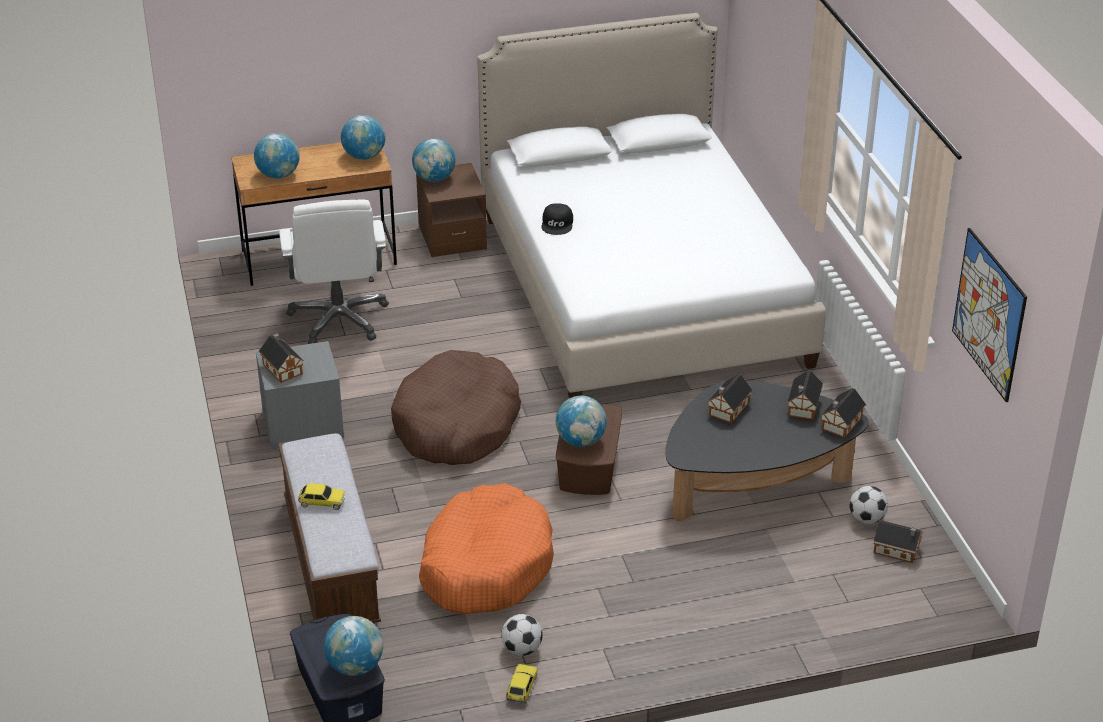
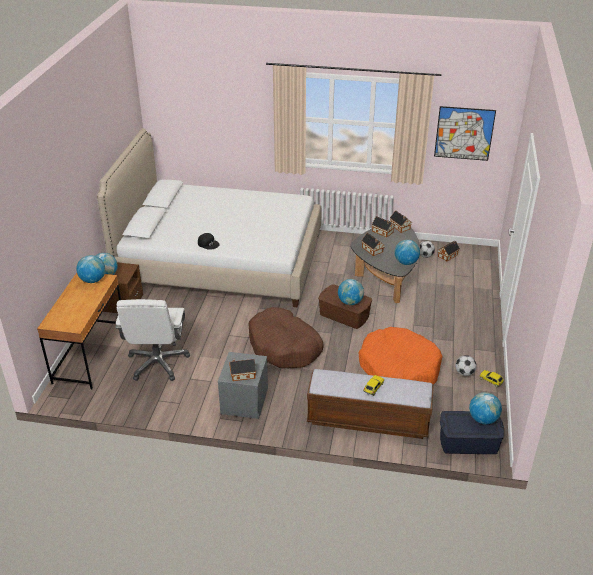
camera: 65 degrees left, 0 degrees up
globe [254,133,300,179] -> globe moved to [394,240,420,265]
white office chair [279,199,389,344] -> white office chair turned 75 degrees clockwise [115,299,190,381]

